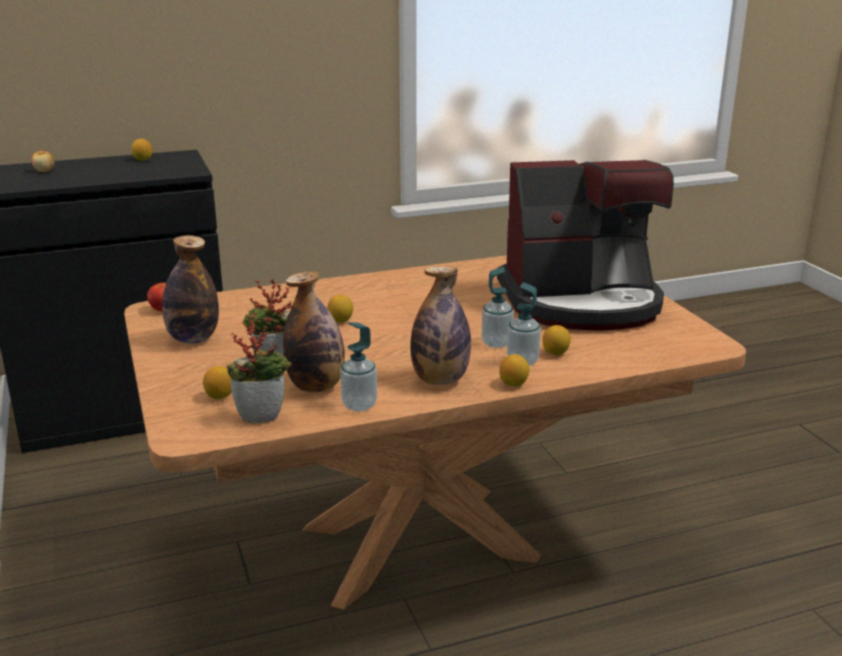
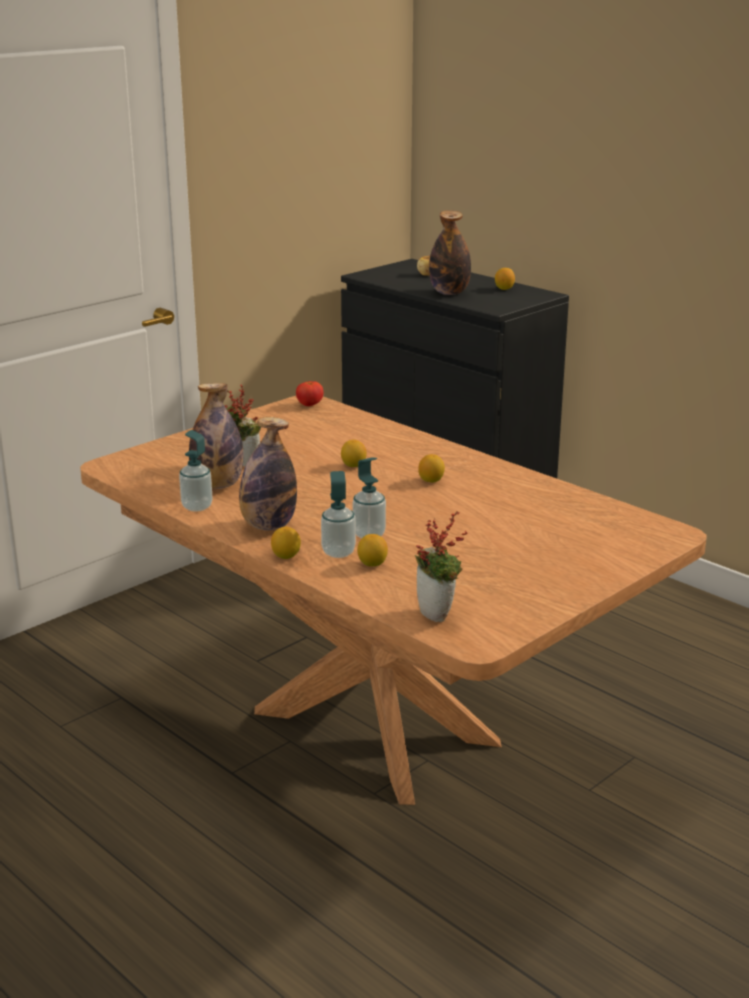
camera: 65 degrees right, 0 degrees up
bottle [162,235,219,344] -> bottle moved to [429,210,471,295]
lemon [203,366,232,399] -> lemon moved to [418,454,445,483]
potted plant [227,312,291,423] -> potted plant moved to [415,511,468,622]
coffee machine [497,160,674,331] -> none

